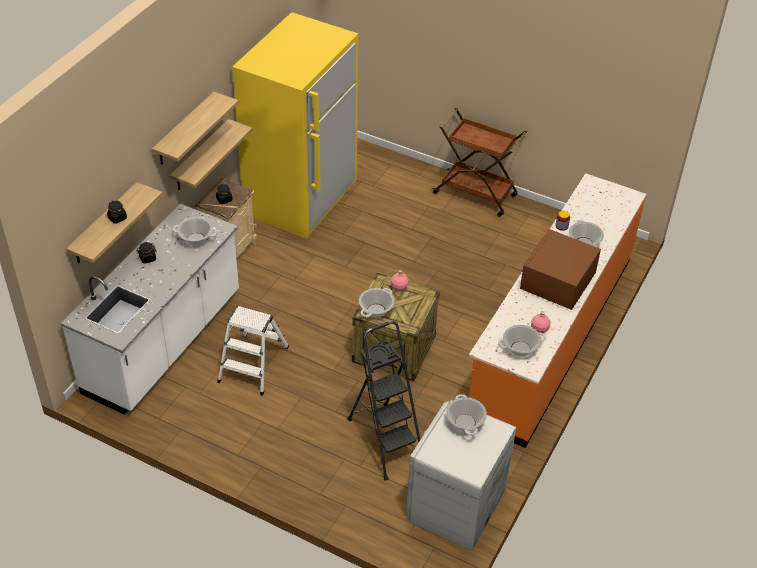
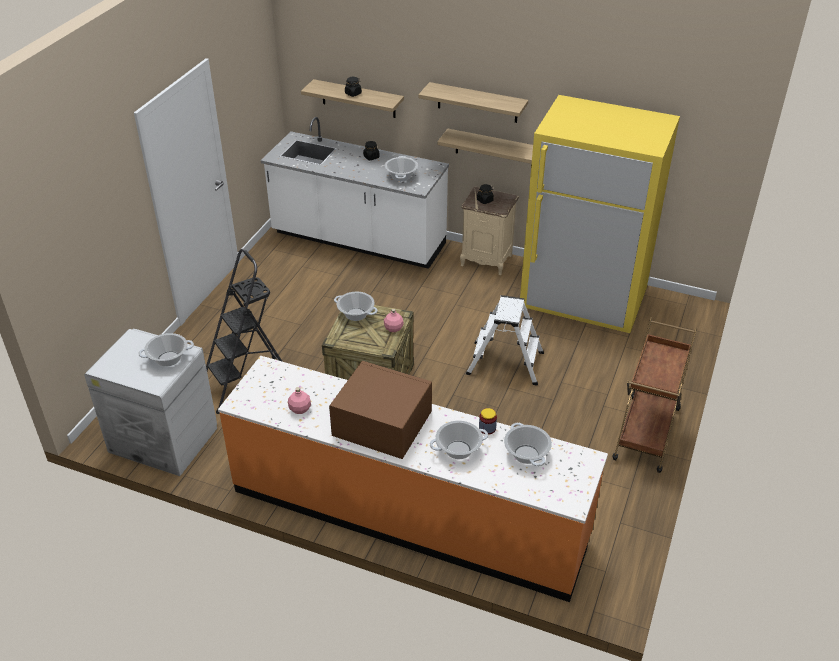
camera: 85 degrees right, 5 degrees down
white step ladder [217,305,289,396] -> white step ladder moved to [466,295,544,386]
cooking pot [498,325,546,356] -> cooking pot moved to [504,423,552,466]

